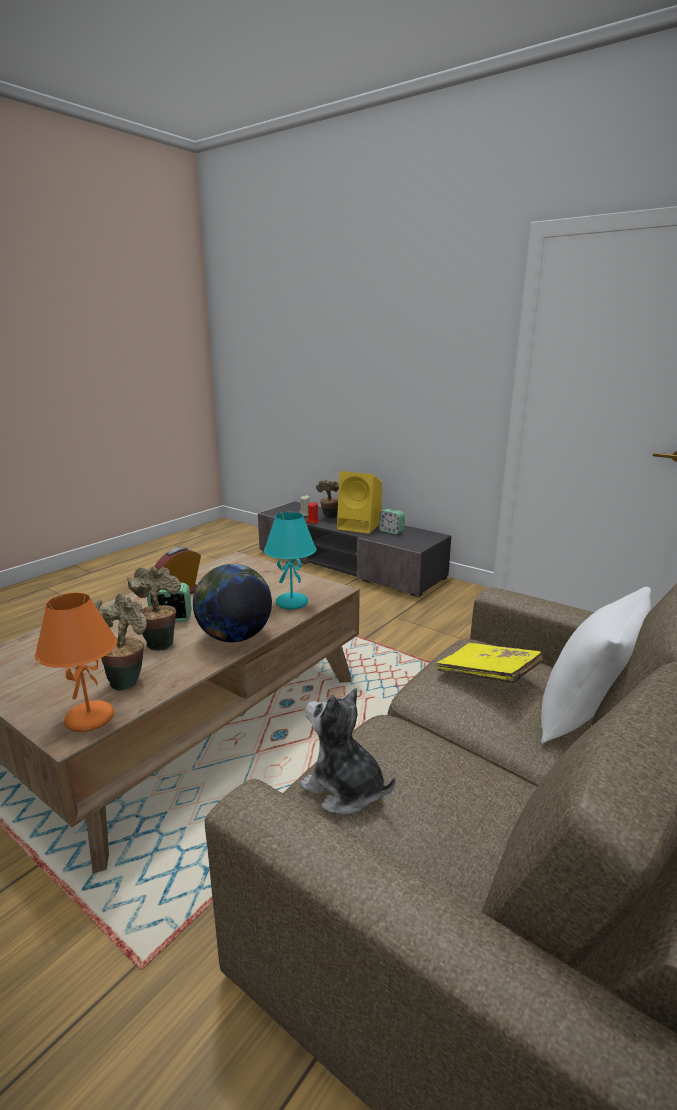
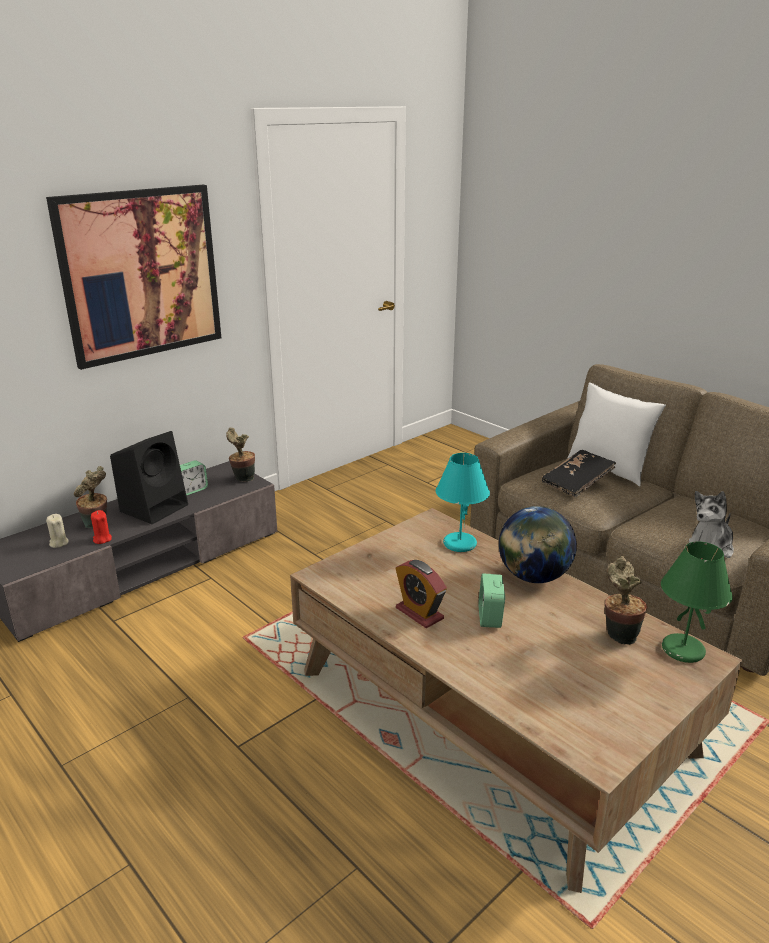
camera: 80 degrees left, 5 degrees up
orange table lamp [35,593,117,732] -> green table lamp [661,541,733,663]
potted plant [127,566,181,651] -> potted plant moved to [226,427,255,482]
yellow speaker [337,471,382,534] -> black speaker [110,431,188,524]
yellow book [436,643,543,683] -> black book [542,450,616,498]
none -> picture [46,185,221,370]

